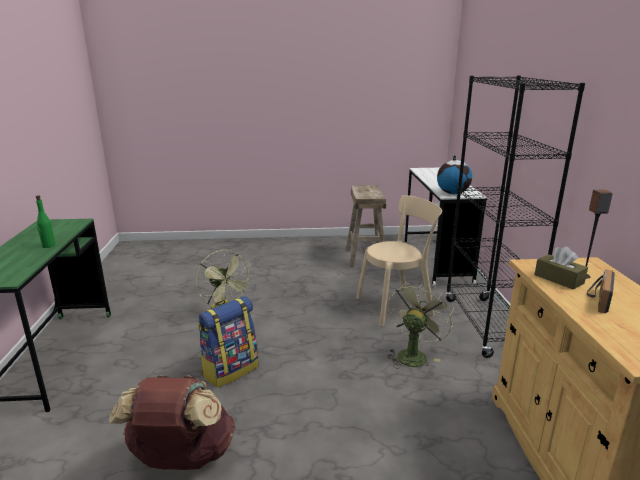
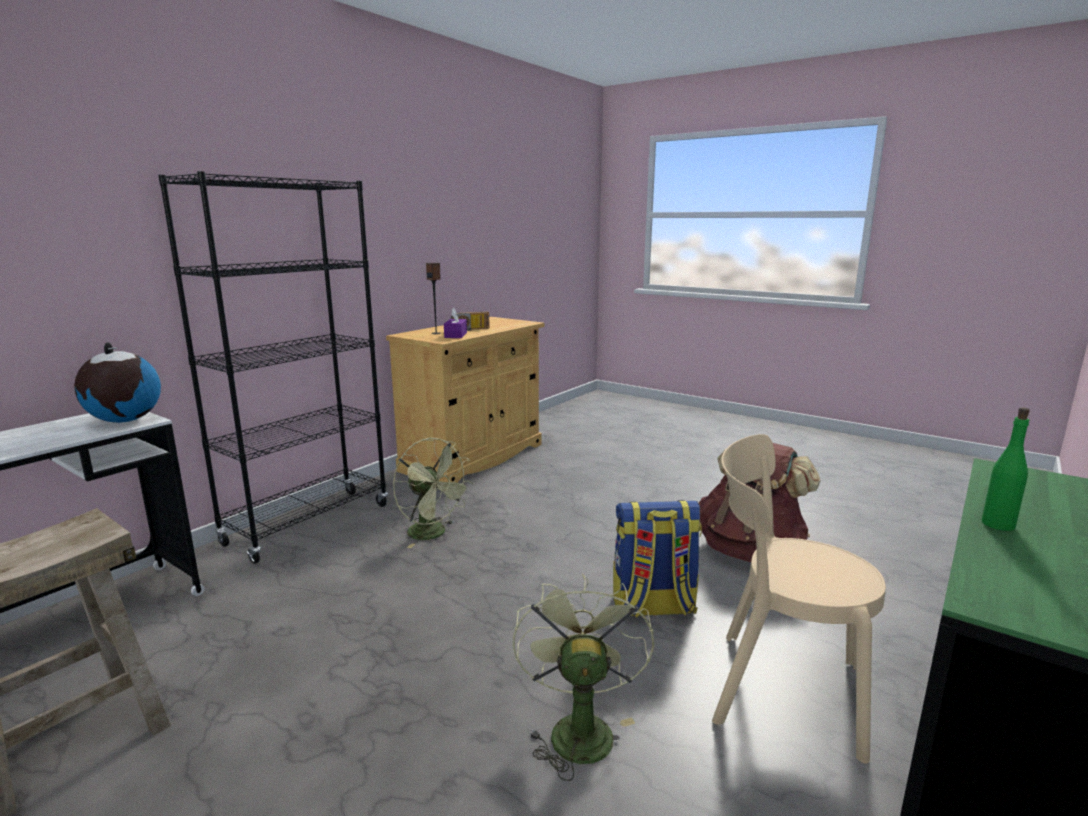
camera: 140 degrees left, 5 degrees down
beige chair [356,195,442,326] -> beige chair moved to [712,434,886,763]
green fan [387,282,454,369] -> green fan turned 120 degrees counterclockwise [393,438,473,548]
brown tissue box [534,246,588,290] -> purple tissue box [444,308,467,338]

